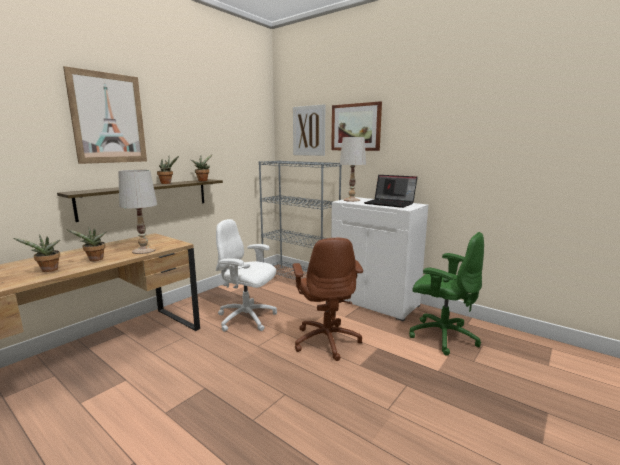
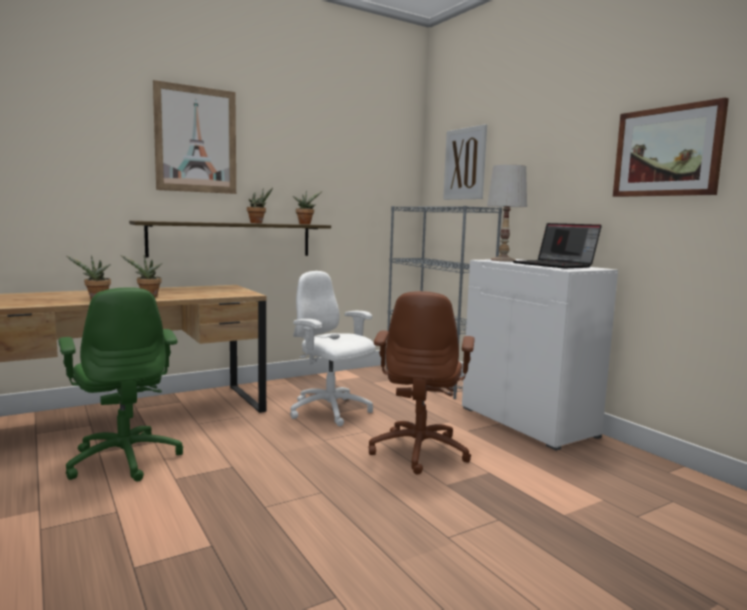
camera: 20 degrees right, 5 degrees down
white table lamp [118,170,157,254] -> none
picture [331,101,382,151] -> picture moved to [613,98,729,197]
green office chair [409,232,484,356] -> green office chair moved to [58,287,183,481]

